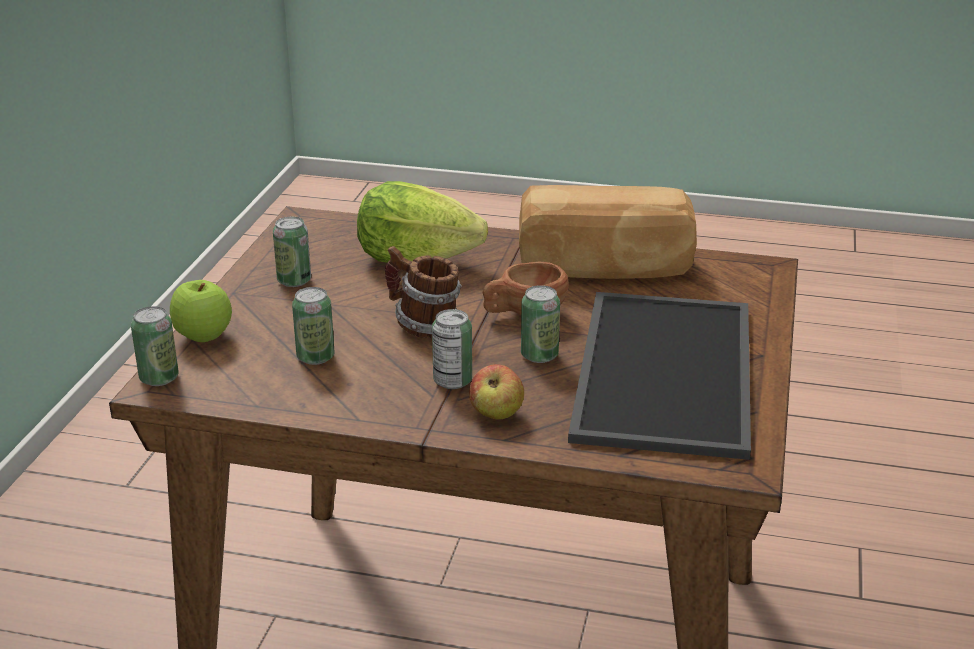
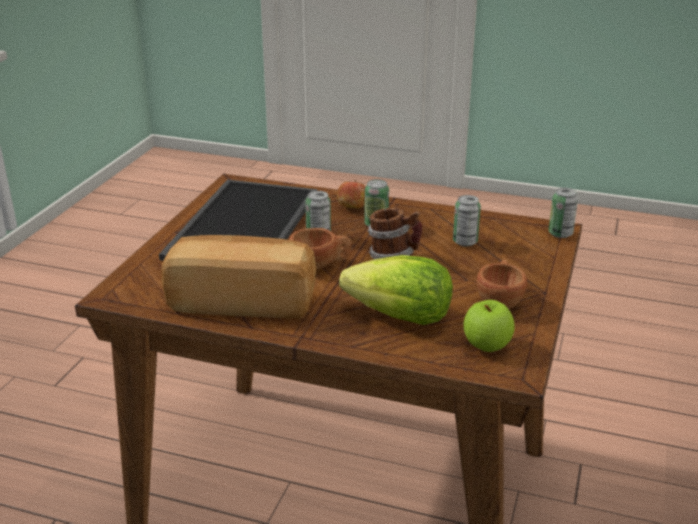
camera: 175 degrees left, 0 degrees up
apple [170,280,232,342] -> apple moved to [463,300,515,352]
can [273,217,311,287] -> brown cup [476,259,527,309]

